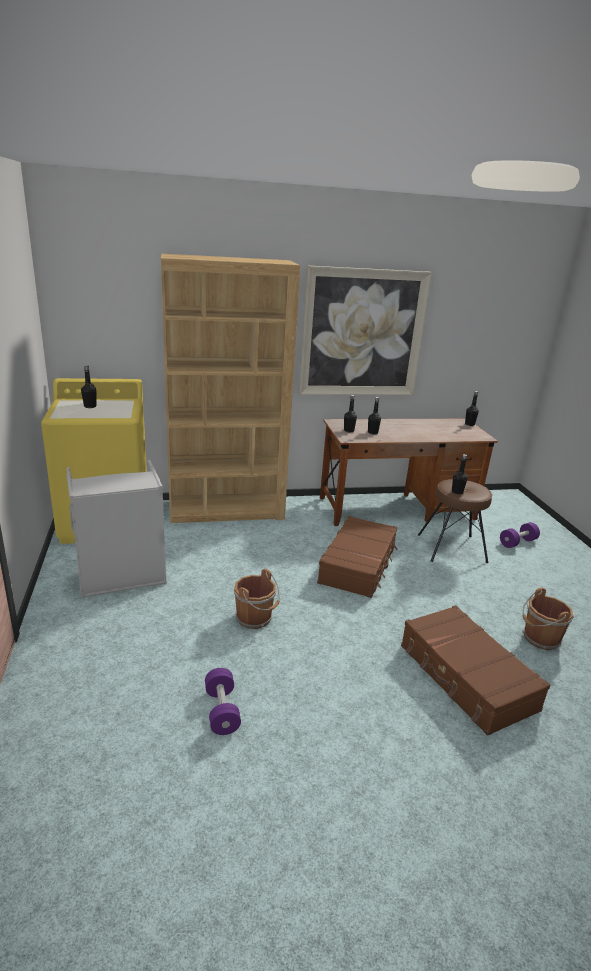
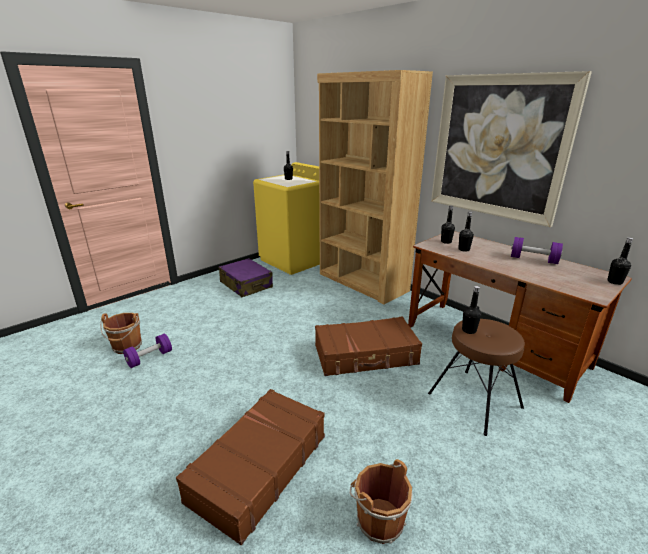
camera: 60 degrees right, 0 degrees up
grey laundry basket [66,460,167,598] -> purple suitcase [219,258,273,297]
brown bucket [234,569,280,629] -> brown bucket moved to [100,313,142,354]
purple dumbbell [500,522,540,548] -> purple dumbbell moved to [511,237,563,264]

